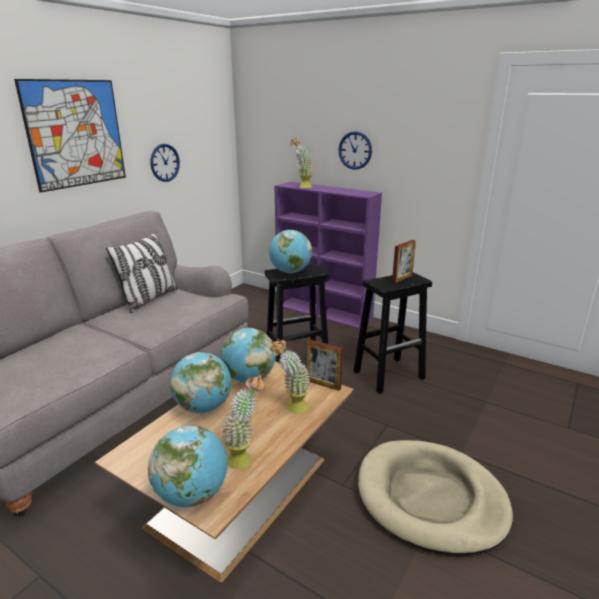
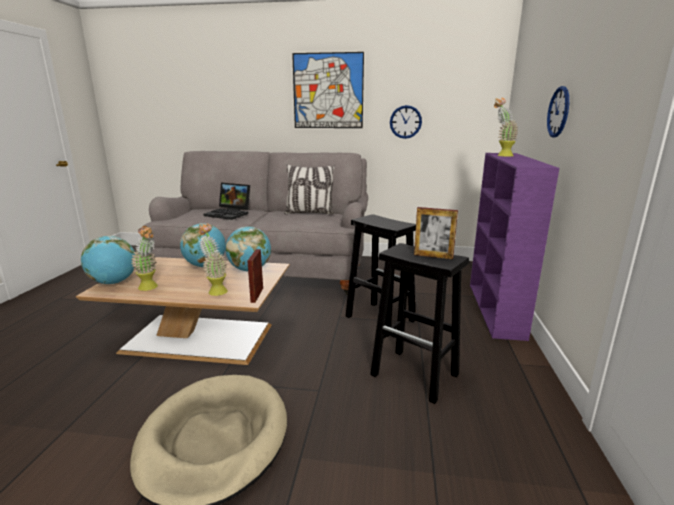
camera: 65 degrees right, 5 degrees down
globe [269,230,312,274] -> none
none -> laptop [204,183,250,220]

